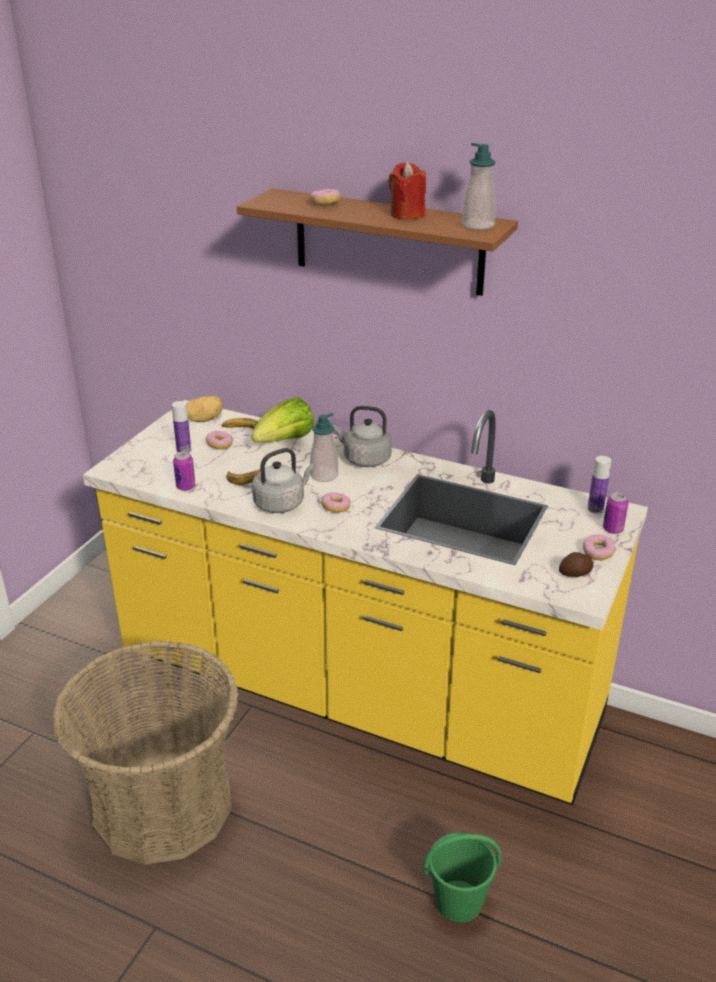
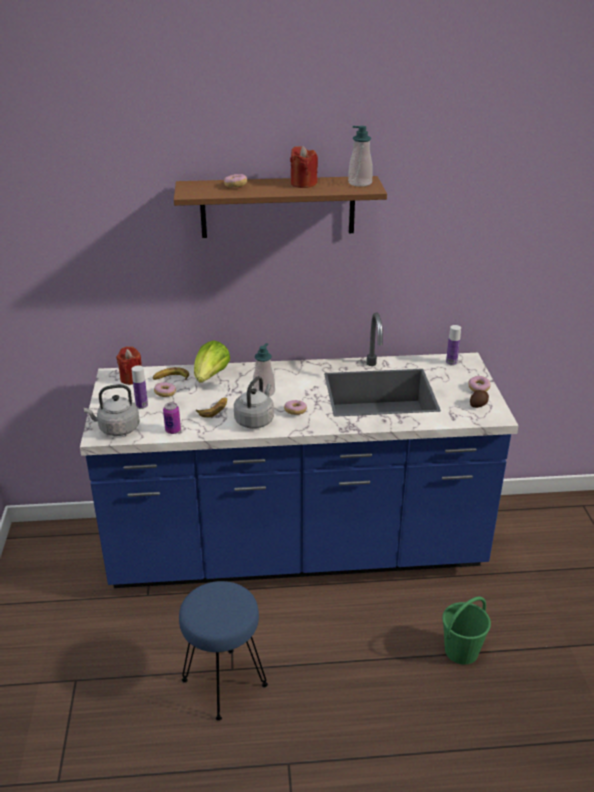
camera: 30 degrees left, 0 degrees up
basket [52,640,239,865] -> blue stool [179,581,268,721]
yellow counter [83,400,648,805] -> blue counter [80,313,519,588]
potato [186,396,223,422] -> red candle [116,346,142,385]
grey kettle [333,406,392,467] -> grey kettle moved to [84,384,140,436]
can [603,492,629,534] -> none

